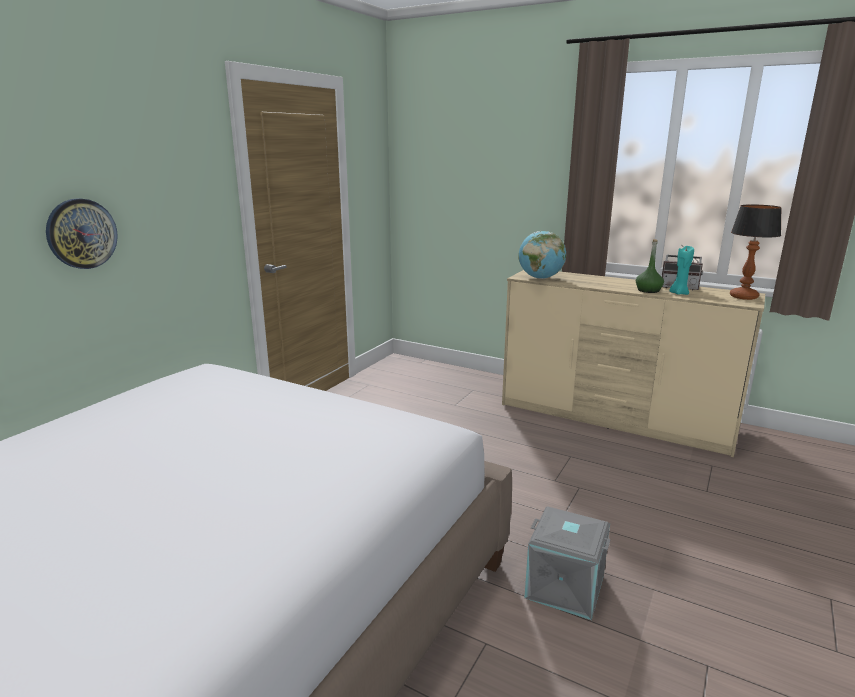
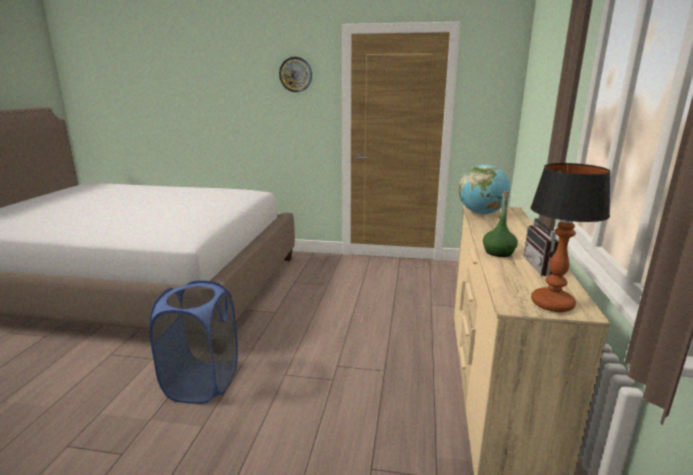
camera: 70 degrees right, 0 degrees up
wall clock [46,198,118,269] -> wall clock moved to [279,57,312,92]
grey storage box [524,506,611,620] -> blue laundry basket [149,281,238,404]
turquoise candle [669,246,694,295] -> none

